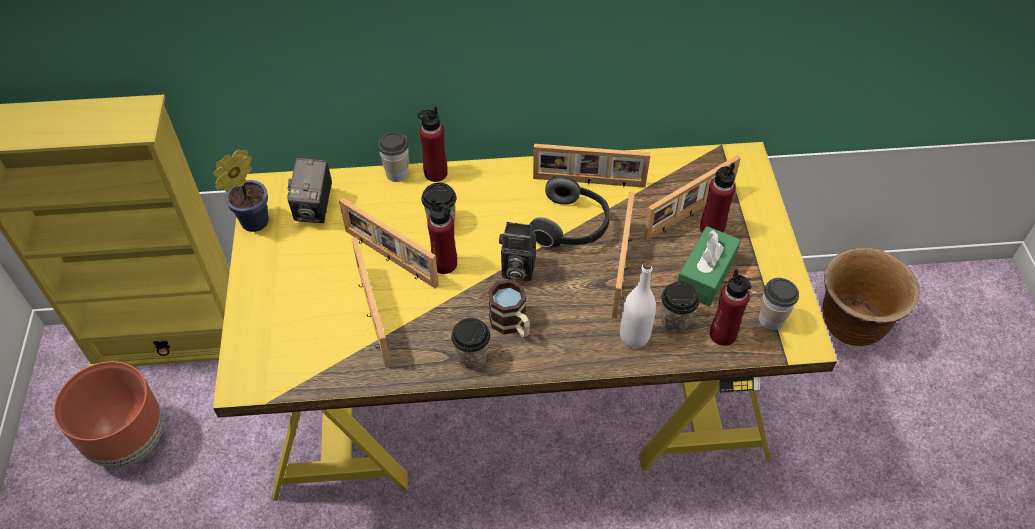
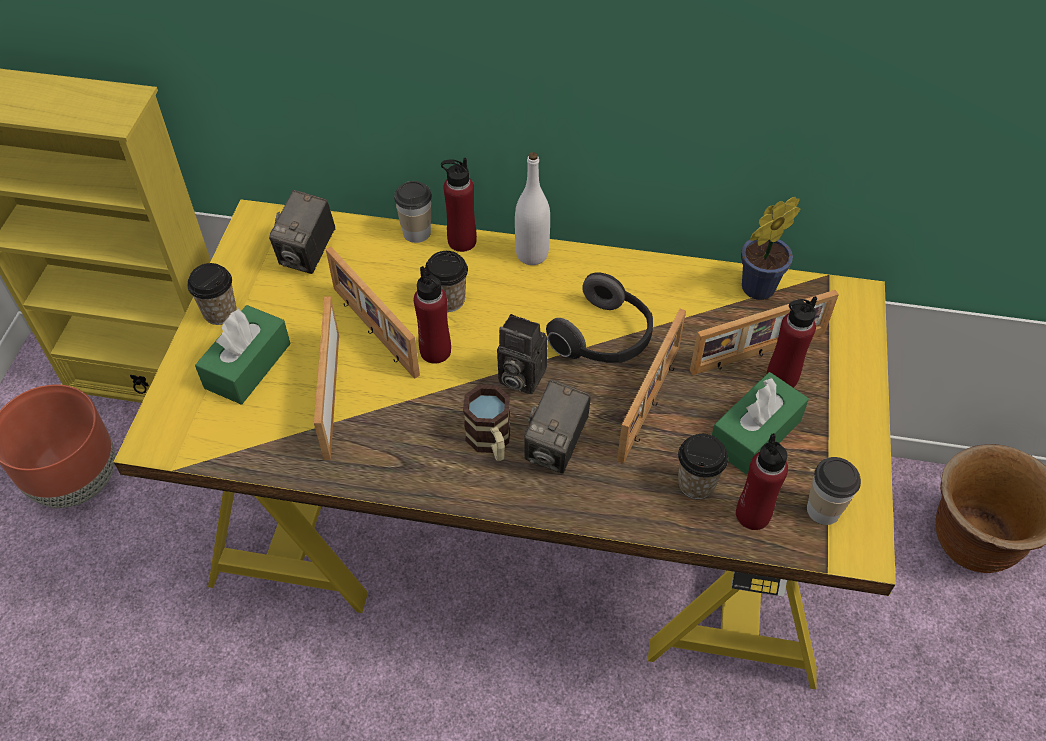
camera: 15 degrees right, 0 degrees up
potted plant [213,149,269,232] -> potted plant moved to [741,197,800,300]
cup [451,318,490,370] -> cup moved to [188,263,236,325]
picture frame [533,144,650,188] -> none
white bottle [620,261,656,348] -> white bottle moved to [515,152,550,265]
none -> green tissue box [195,305,291,404]
none -> camera [524,379,590,473]

